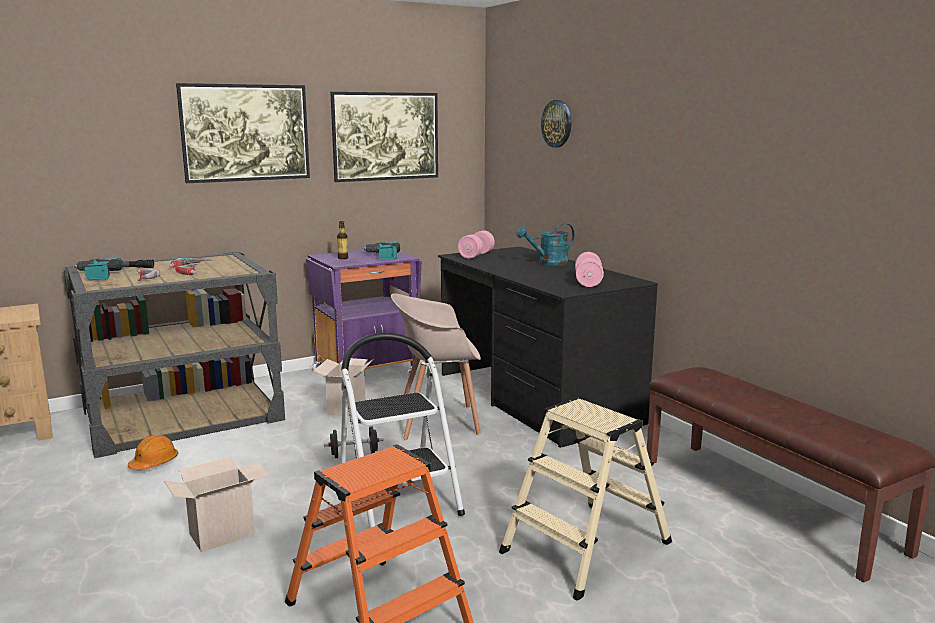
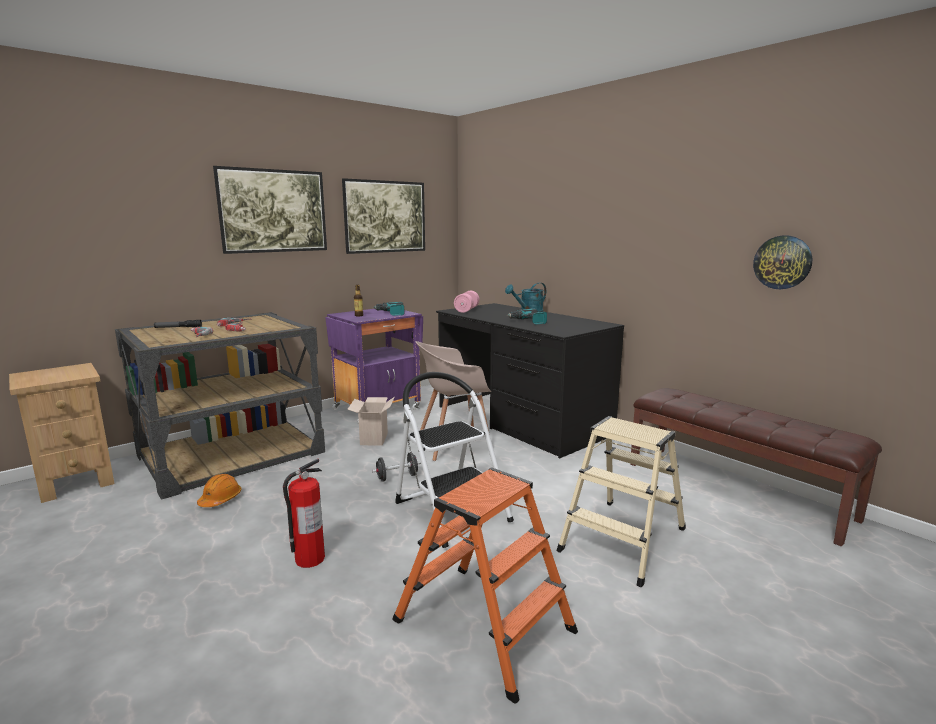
camera: 10 degrees left, 0 degrees up
power drill [72,258,123,280] -> power drill moved to [506,308,547,325]
cardboard box [164,456,270,552] -> fire extinguisher [283,459,325,568]
wall clock [541,100,571,148] -> wall clock moved to [753,236,812,289]
pink dumbbell [575,252,604,287] -> none

